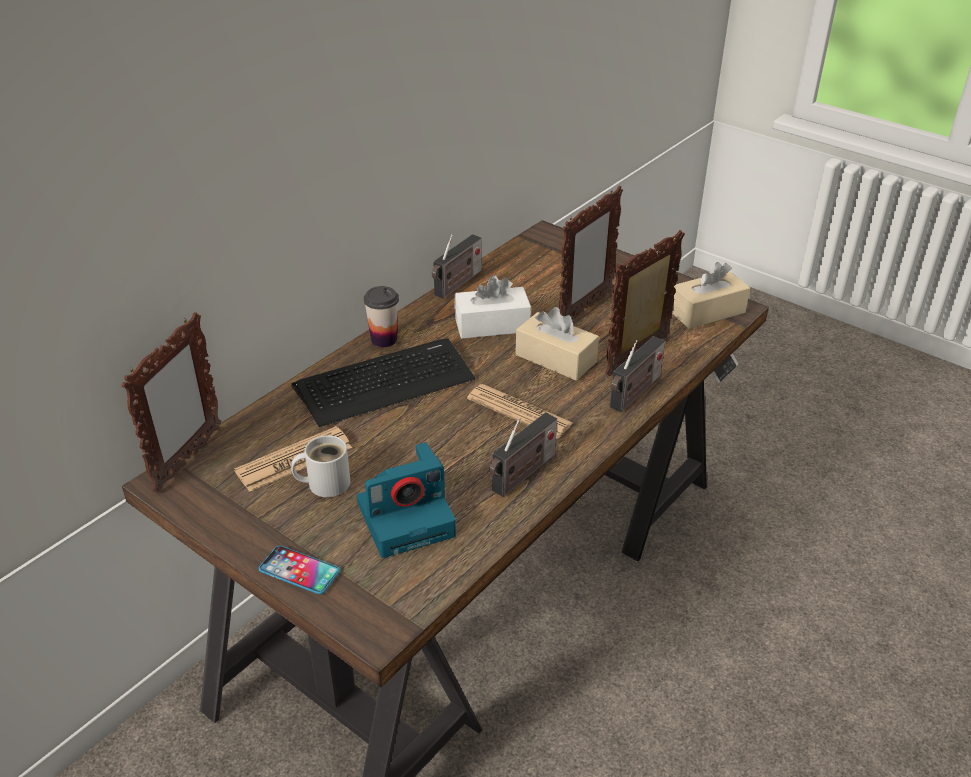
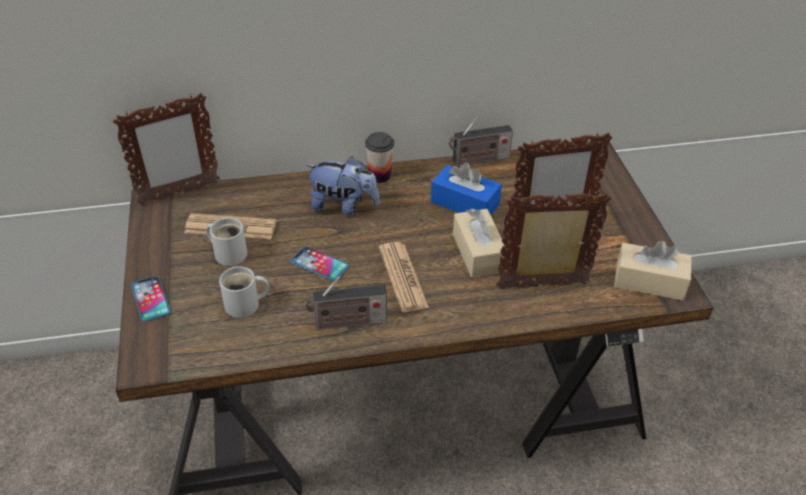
camera: 40 degrees right, 5 degrees up
keyboard [291,338,475,427] -> plush toy [305,156,380,216]
camera [357,442,456,558] -> white mug [219,266,269,318]
white tissue box [454,275,531,339] -> blue tissue box [431,163,502,215]
radio [610,336,665,412] -> none
none -> phone [291,247,349,281]

